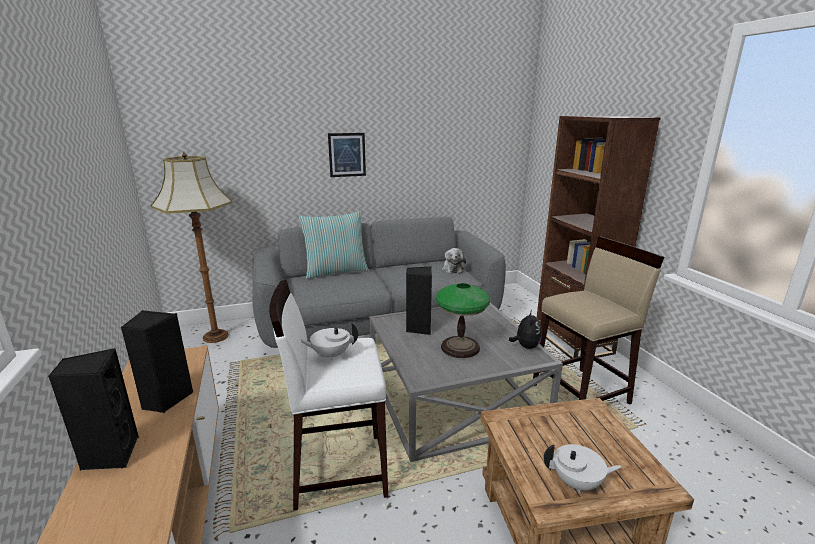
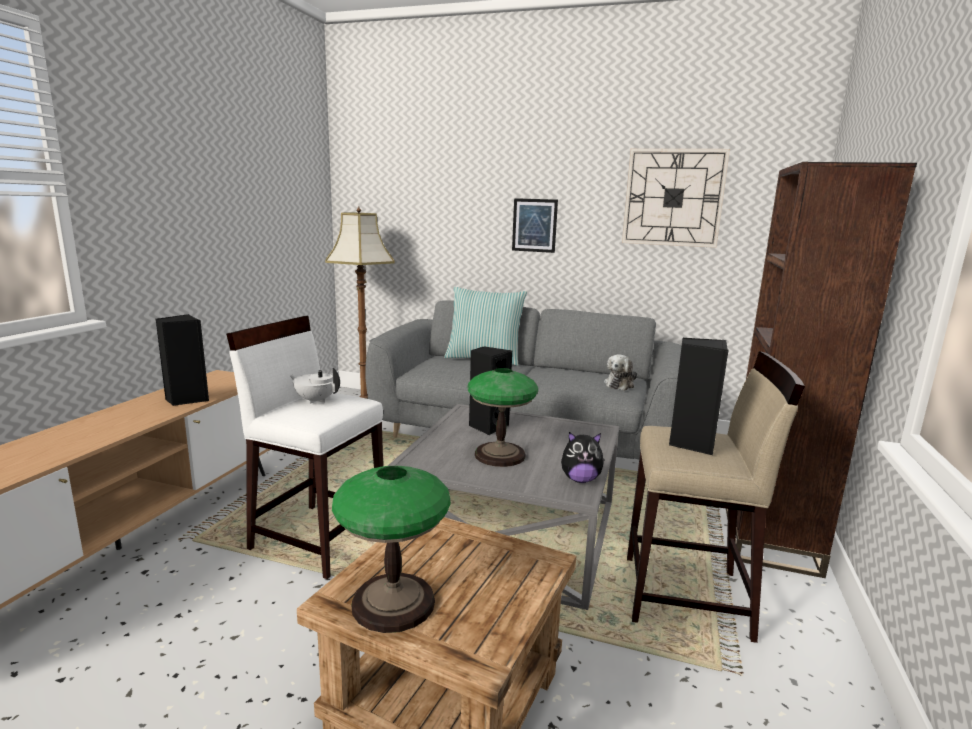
camera: 35 degrees right, 5 degrees down
black speaker [48,348,139,471] -> black speaker moved to [669,338,728,455]
plush toy [509,310,542,349] -> plush toy turned 45 degrees clockwise [561,432,605,483]
white teapot [544,444,622,494] -> table lamp [332,465,451,633]
none -> wall clock [622,149,730,248]

